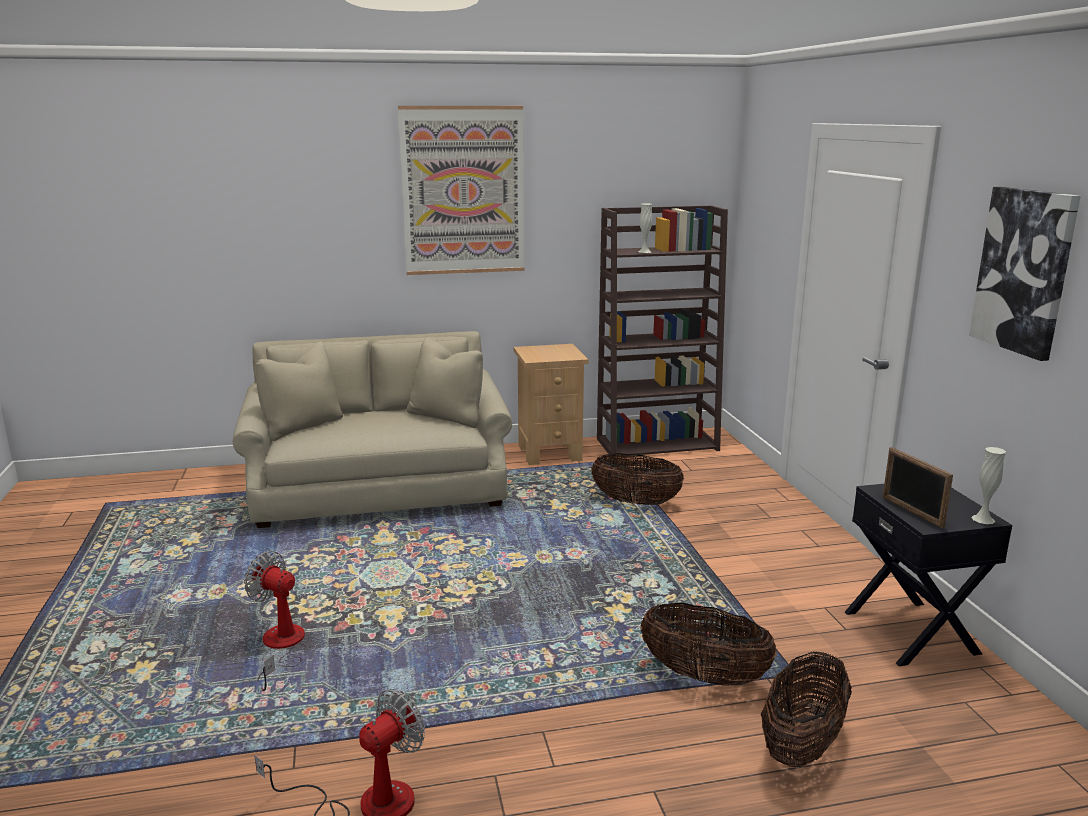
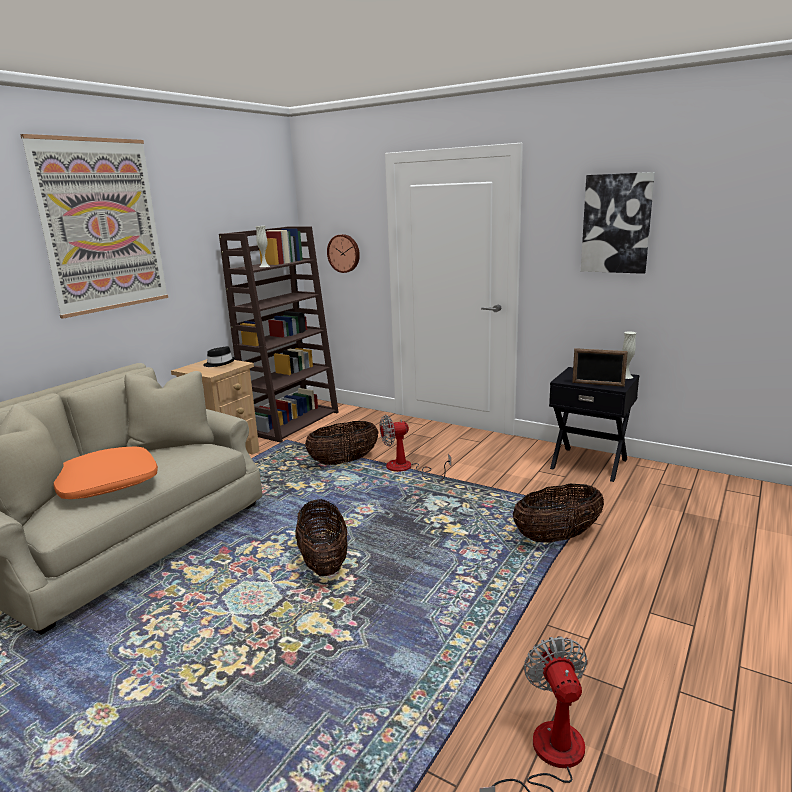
camera: 45 degrees left, 0 degrees up
fan [244,551,306,691] -> fan moved to [380,415,451,480]
basket [761,652,852,768] -> basket moved to [295,499,348,576]
none -> orange pillow [53,446,158,499]
none -> black hat [203,346,235,367]
none -> wall clock [327,234,360,273]

